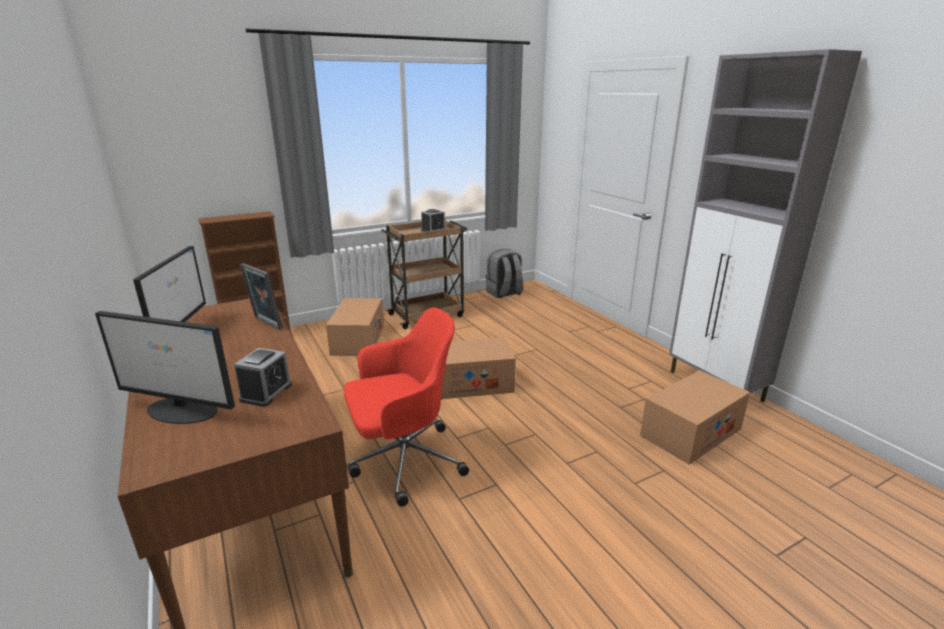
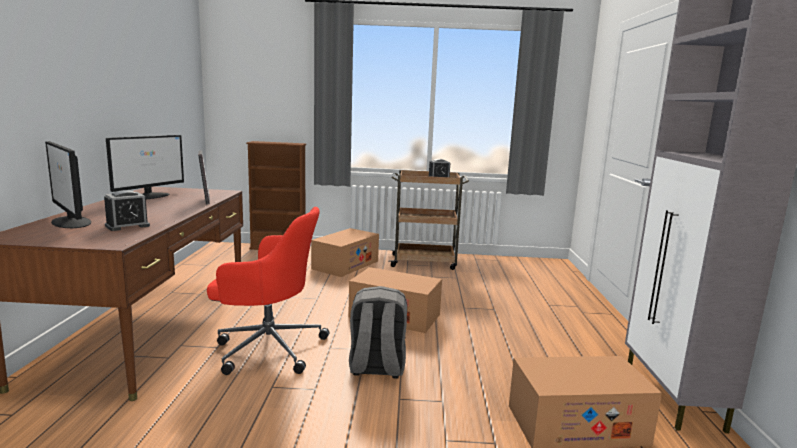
camera: 30 degrees right, 10 degrees down
grey backpack [486,249,523,298] -> grey backpack moved to [349,286,407,379]

